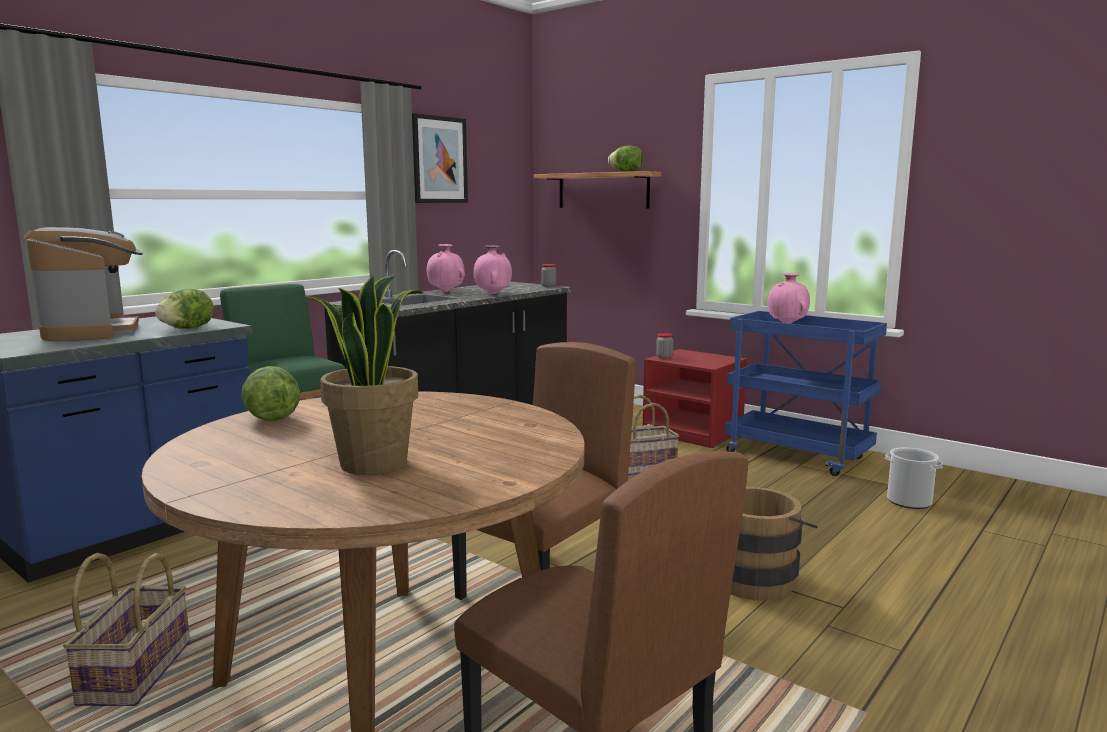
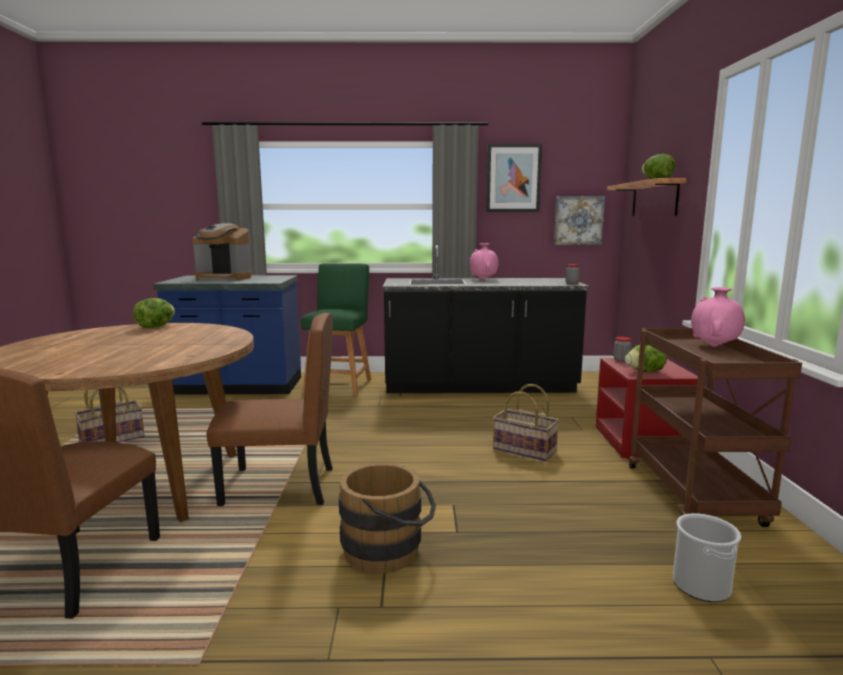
camera: 50 degrees right, 0 degrees up
coffee machine [23,227,143,341] -> coffee machine turned 75 degrees clockwise [192,223,251,281]
lettuce [155,289,214,329] -> lettuce moved to [625,345,667,372]
potted plant [304,275,424,475] -> none
pink vase [474,246,512,294] -> none
blue cart [725,311,887,476] -> brown cart [629,328,802,527]
none -> picture [554,196,605,245]

